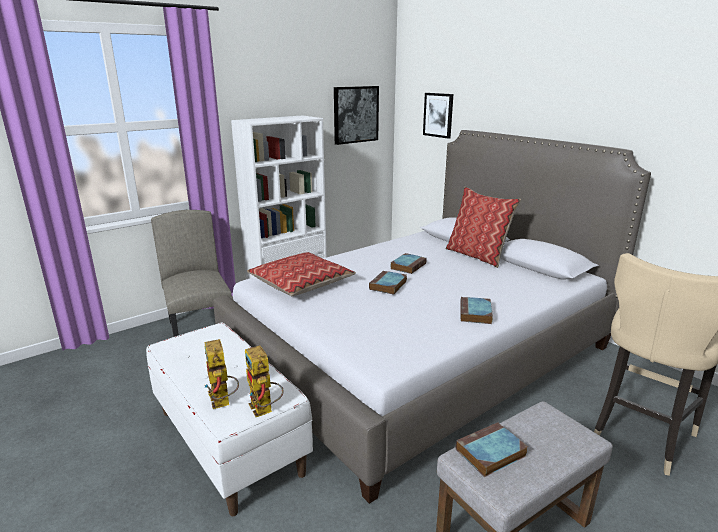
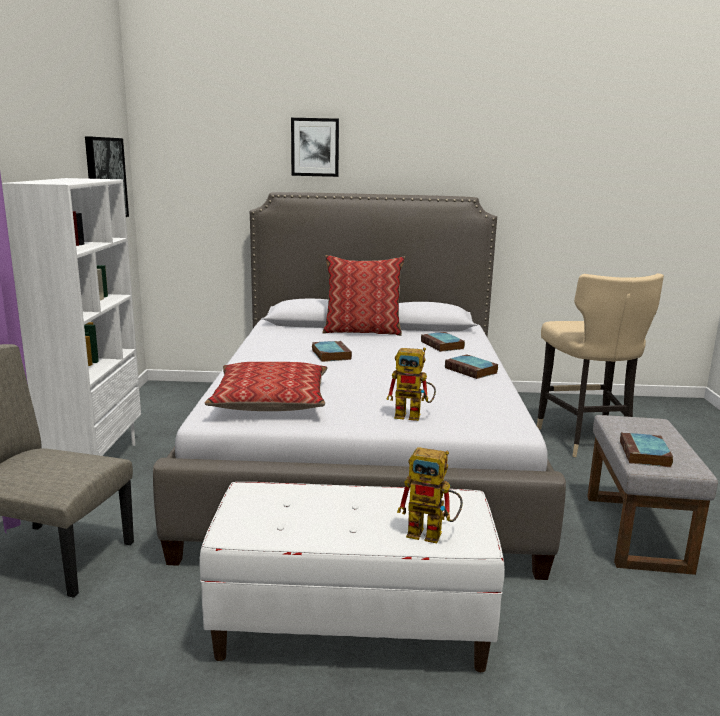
camera: 50 degrees left, 5 degrees down
toy robot [245,345,284,417] -> toy robot moved to [386,347,436,421]
book [369,271,407,295] -> book moved to [421,332,465,352]
picture [423,93,453,139] -> picture moved to [291,118,339,177]

